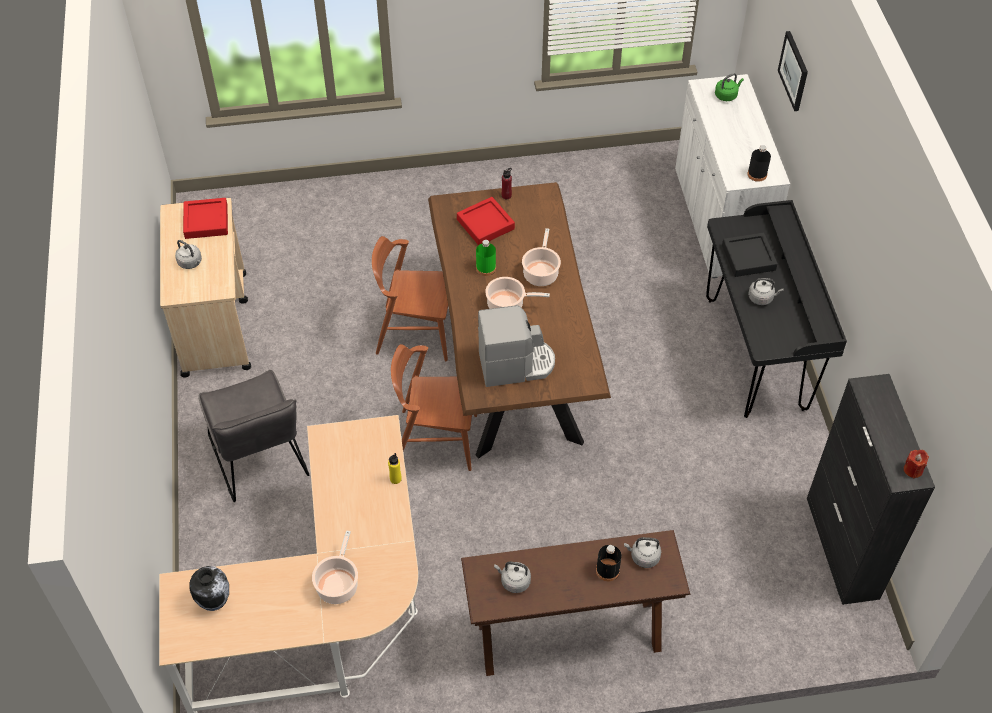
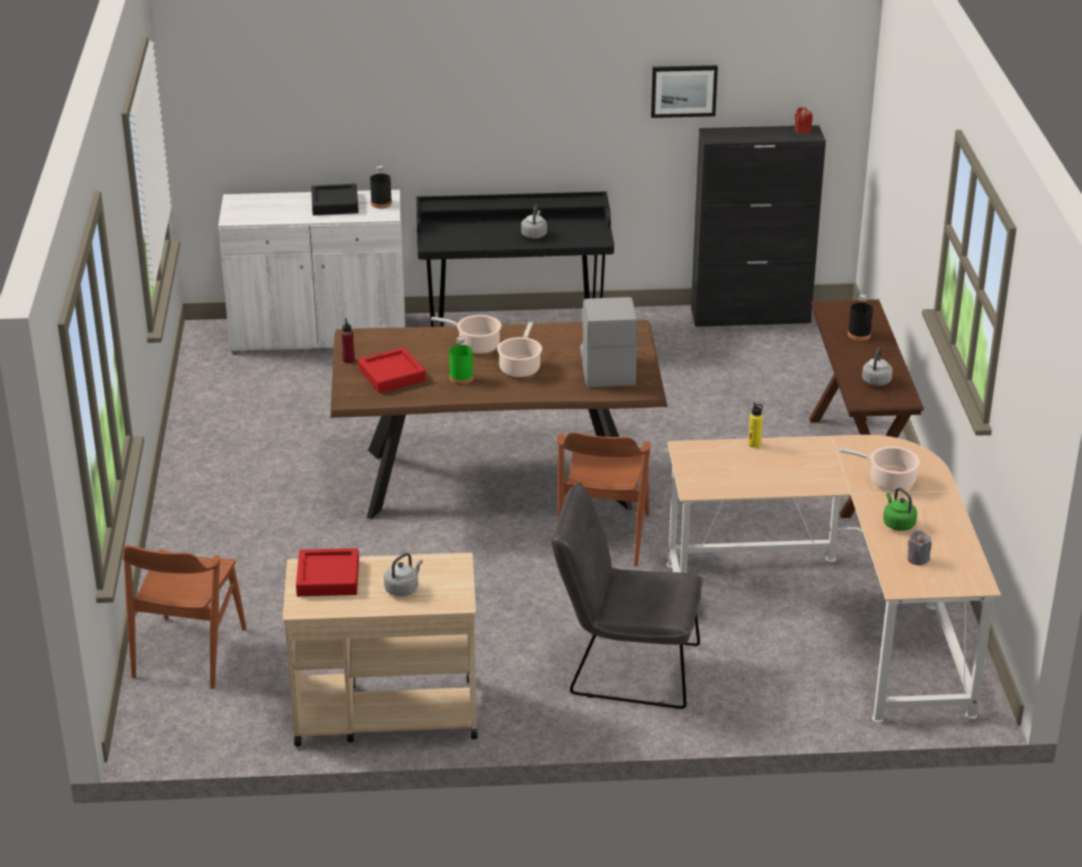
camera: 85 degrees left, 20 degrees down
vase [189,566,229,611] -> grey candle [907,530,932,565]
grey chair [198,370,309,502] -> grey chair turned 150 degrees counterclockwise [551,483,703,709]
brown chair [372,236,448,361] -> brown chair moved to [122,545,247,689]
grey kettle [624,537,661,568] -> none
green kettle [715,73,744,101] -> green kettle moved to [883,488,917,531]
black tray [722,233,778,277] -> black tray moved to [311,184,359,215]
picture [778,31,808,111] -> picture moved to [651,65,718,118]

